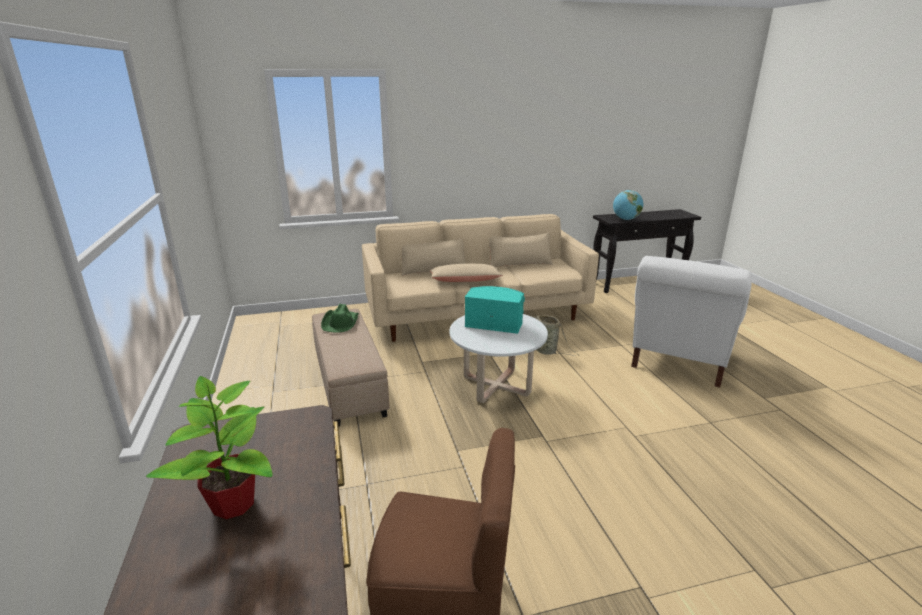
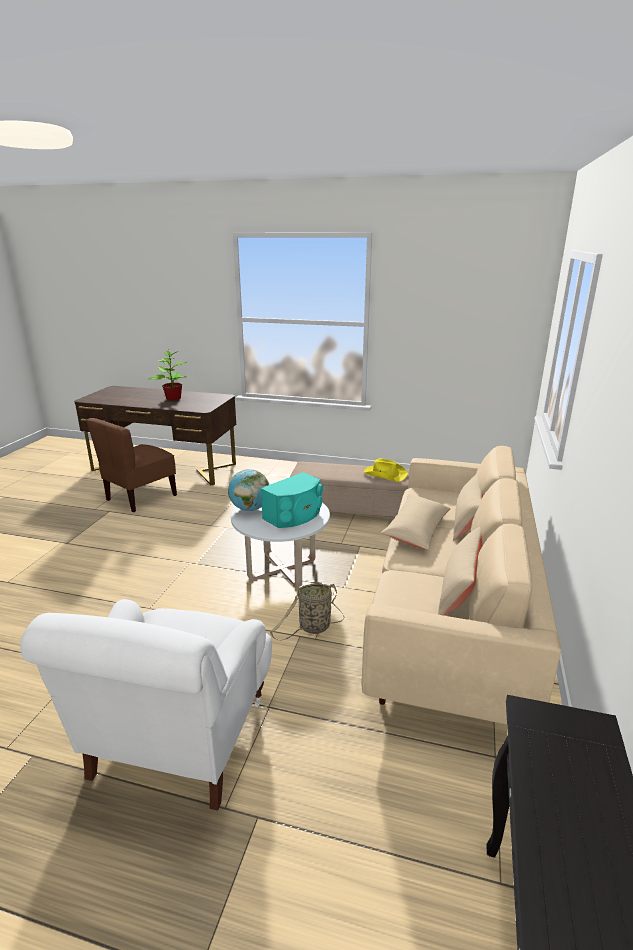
camera: 120 degrees right, 0 degrees up
green hat [321,304,359,333] -> yellow hat [364,458,408,482]
globe [613,190,643,220] -> globe moved to [228,469,269,511]
white armchair [631,256,752,387] -> white armchair turned 135 degrees counterclockwise [20,599,272,811]

